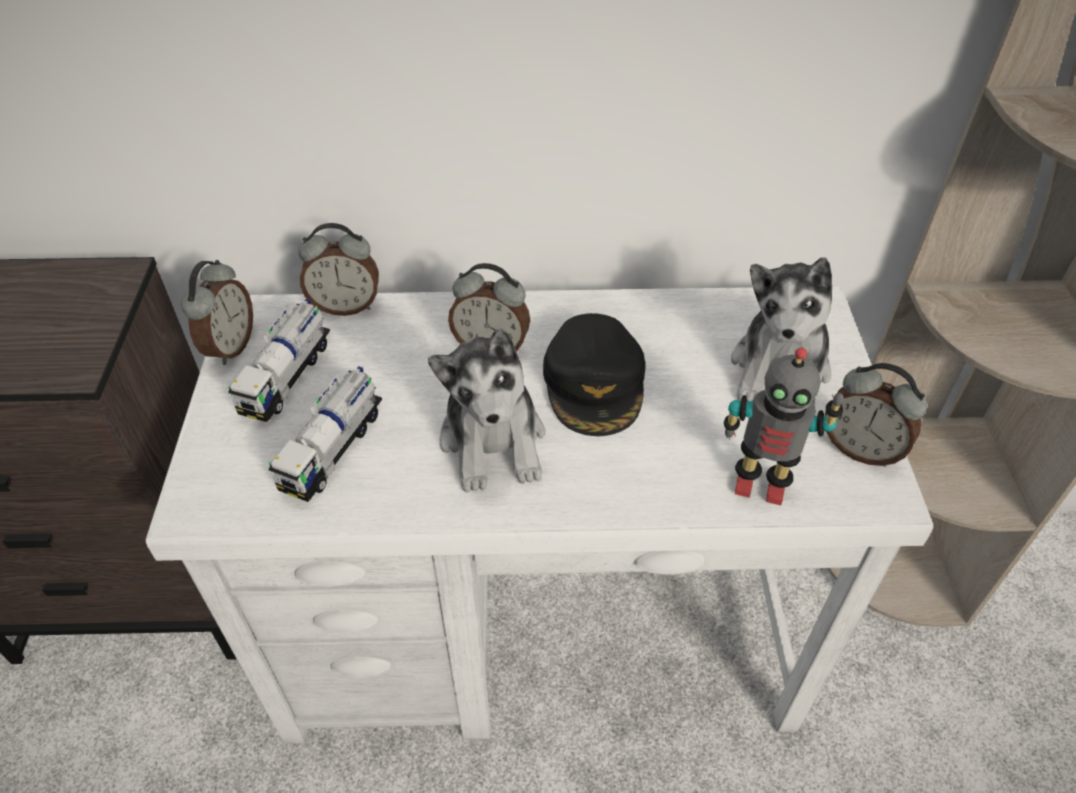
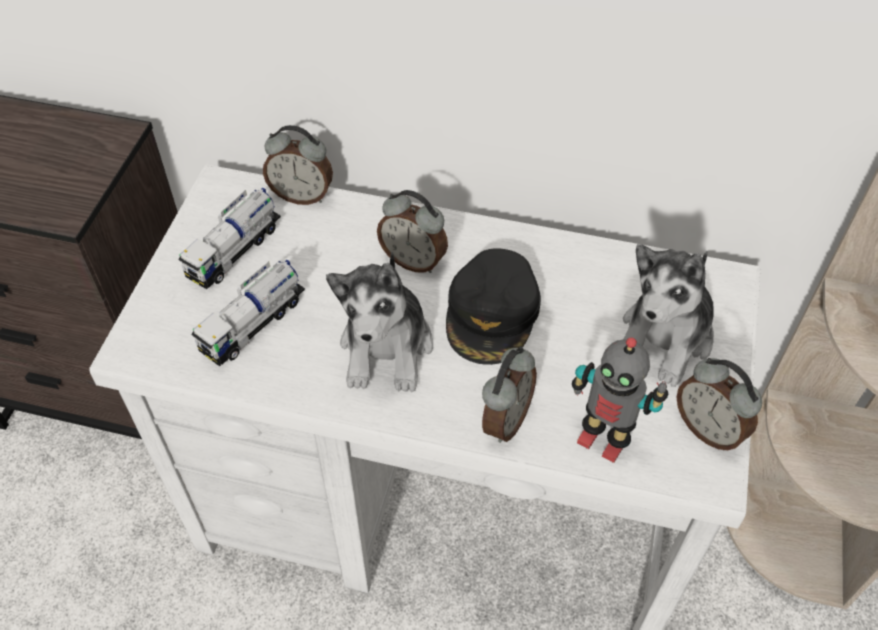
camera: 15 degrees right, 5 degrees up
alarm clock [181,260,253,365] -> alarm clock moved to [482,346,537,443]

